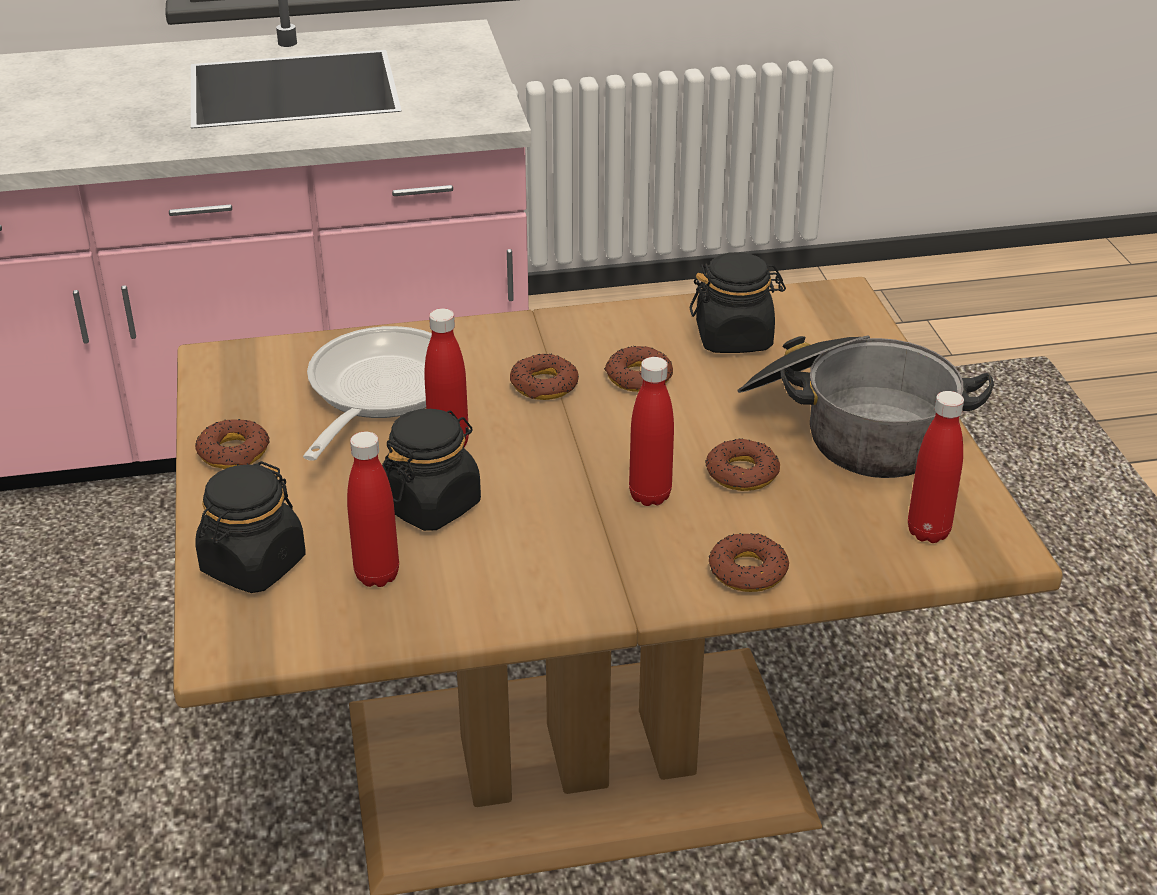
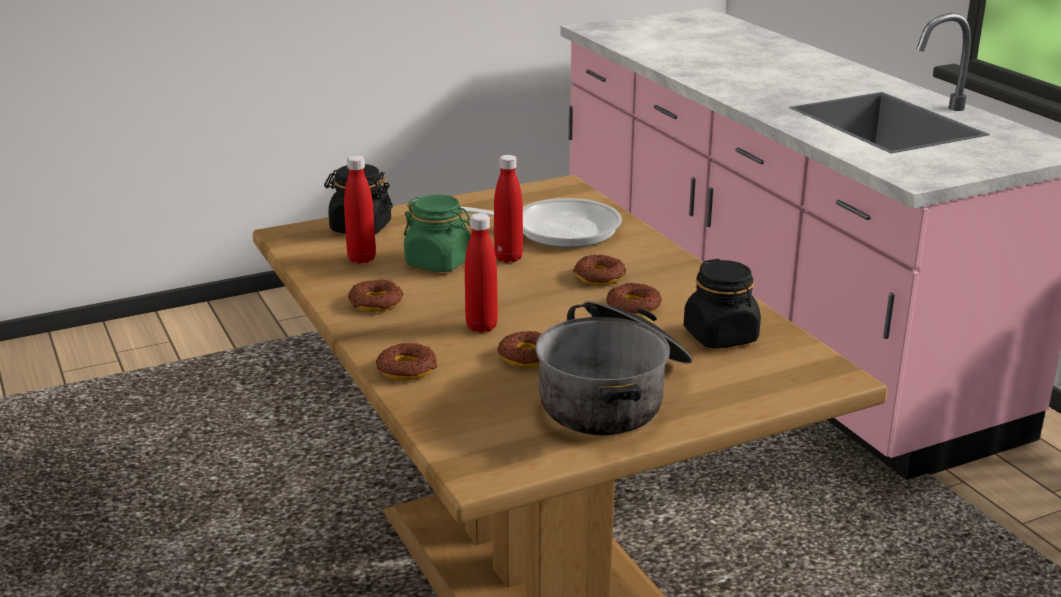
camera: 75 degrees right, 10 degrees down
donut [195,419,270,469] -> donut moved to [348,280,403,312]
black jar [382,409,481,531] -> green jar [404,195,471,272]
red bottle [908,391,964,543] -> none

